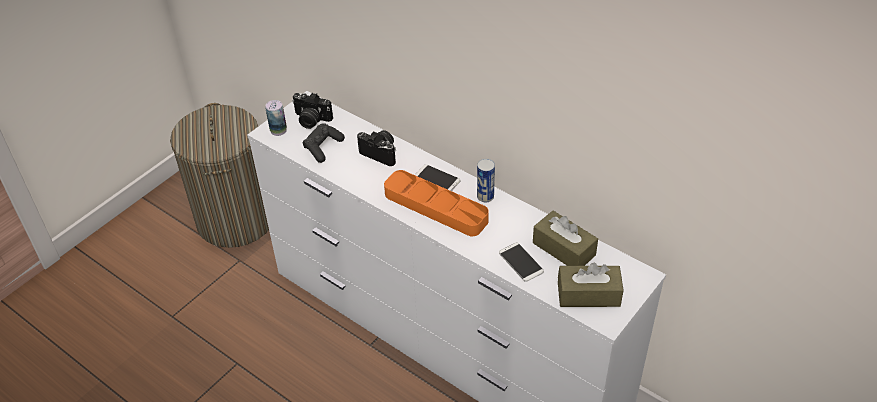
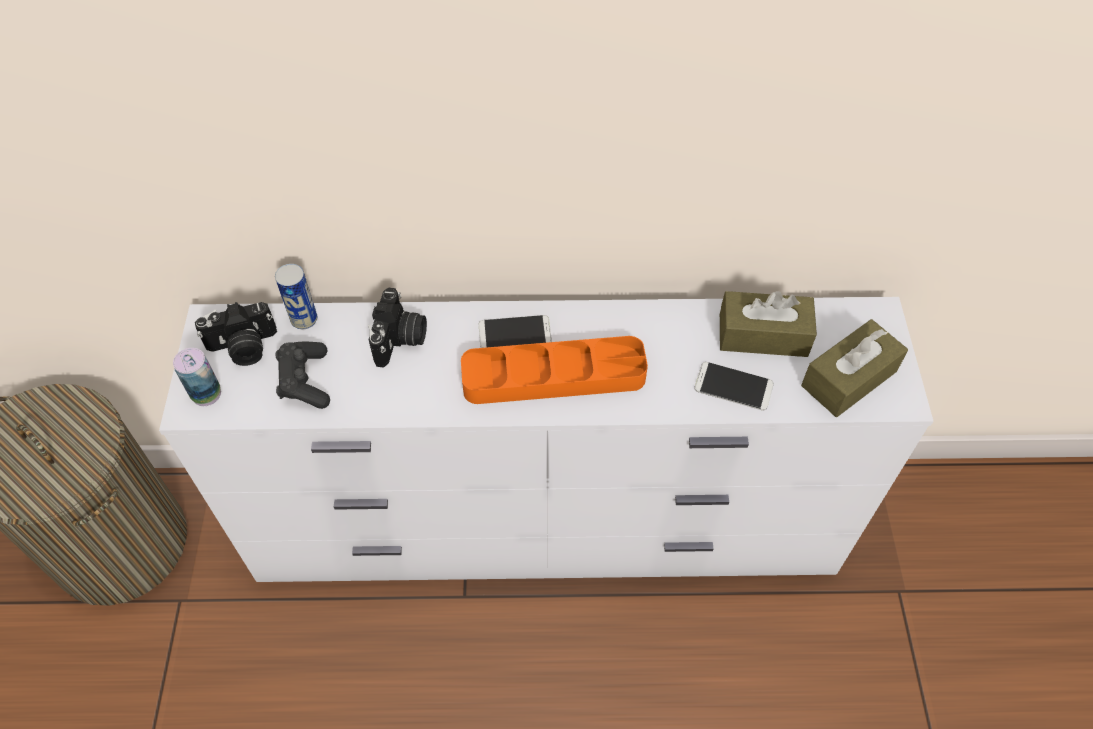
camera: 40 degrees left, 10 degrees up
camera [357,130,396,166] -> camera turned 105 degrees clockwise [368,288,427,368]
can [477,159,495,203] -> can moved to [275,264,317,329]

